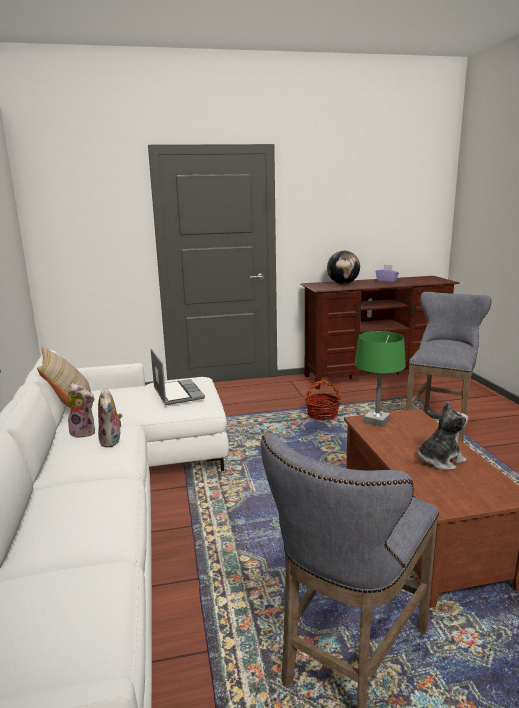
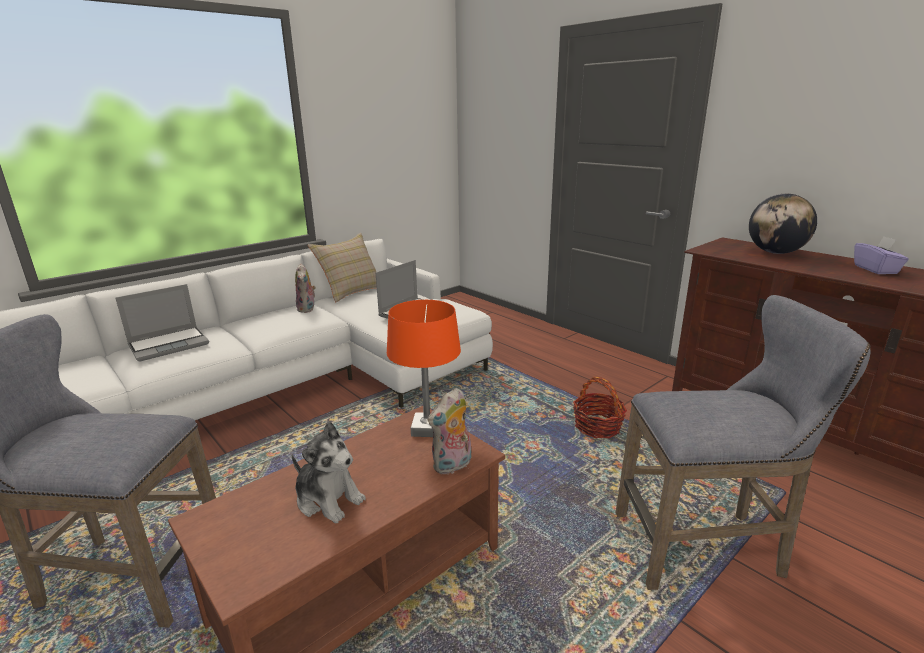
camera: 60 degrees right, 5 degrees up
plush toy [98,388,122,447] -> plush toy moved to [428,388,472,474]
green table lamp [354,331,406,427] -> orange table lamp [387,300,461,437]
none -> laptop [116,284,209,362]

